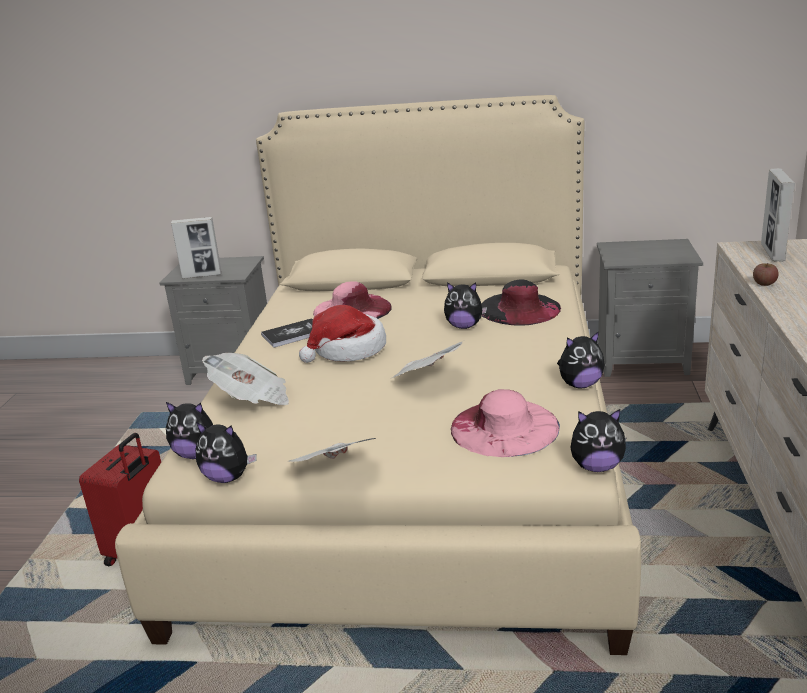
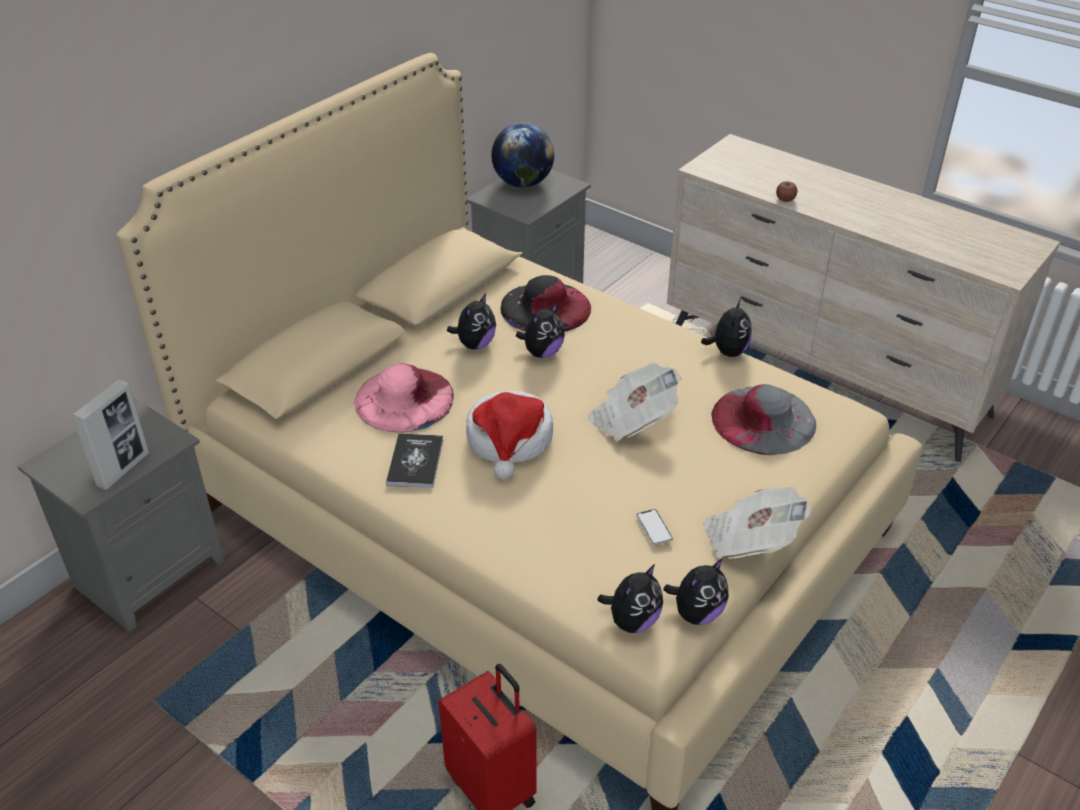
camera: 60 degrees left, 15 degrees up
newspaper [202,353,289,405] -> none
pink hat [451,389,560,457] -> grey hat [711,384,816,455]
plush toy [570,409,627,472] -> plush toy moved to [447,294,496,349]
picture frame [761,168,795,261] -> none
none -> globe [491,123,554,187]
none -> phone [636,509,673,545]

